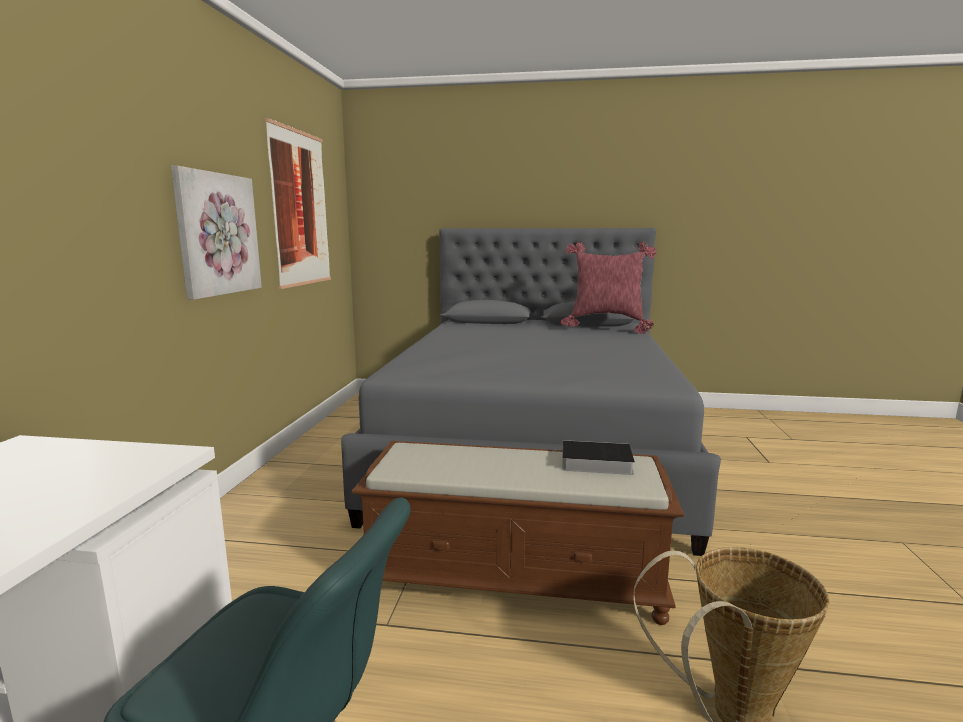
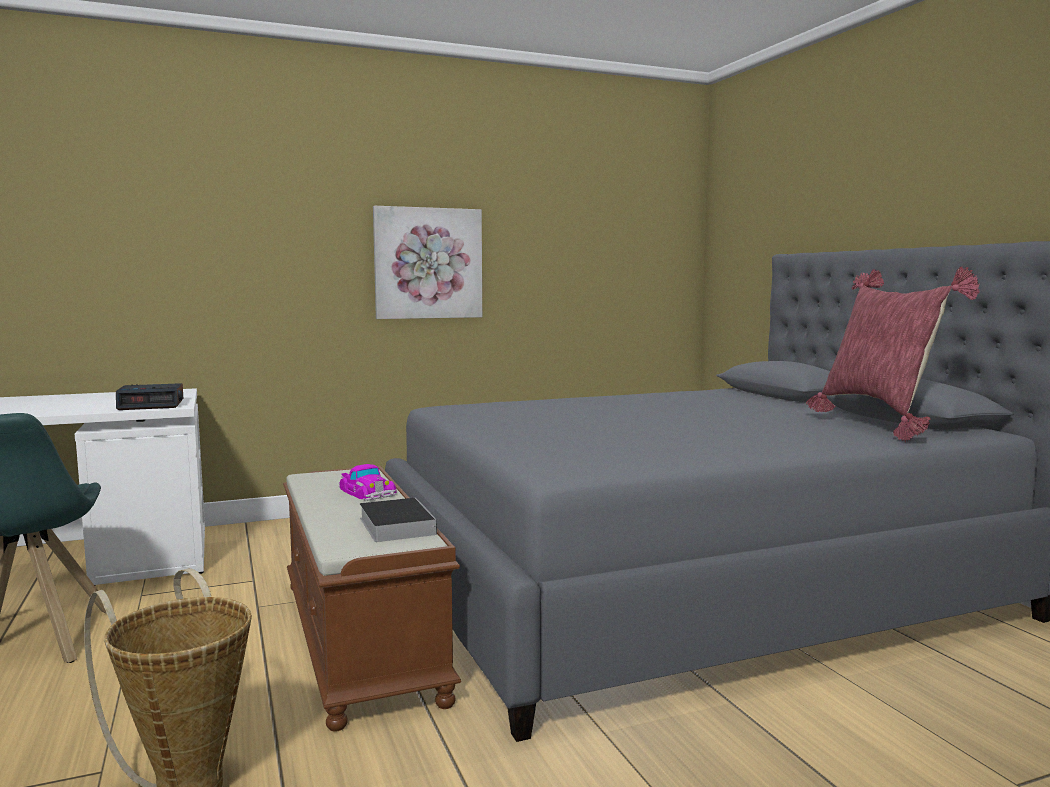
camera: 60 degrees right, 5 degrees down
picture [265,118,331,289] -> none
none -> alarm clock [116,383,183,410]
none -> toy car [339,464,397,501]

